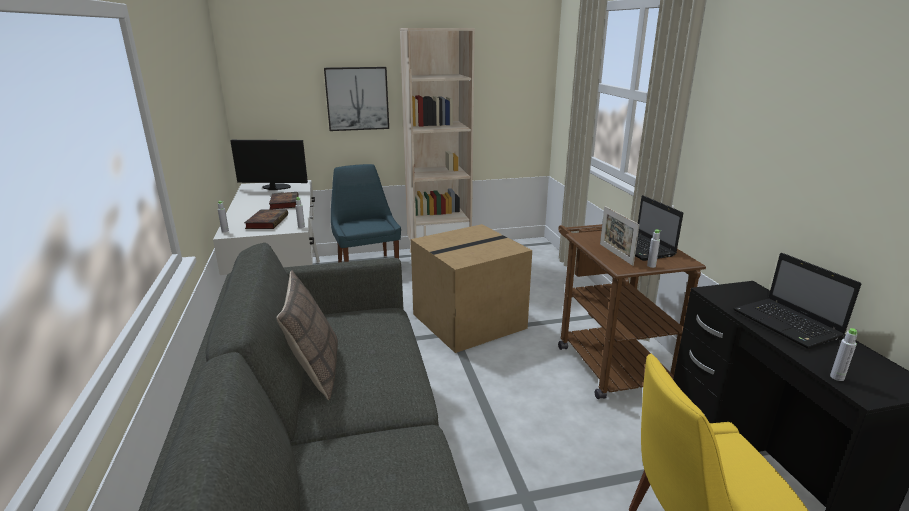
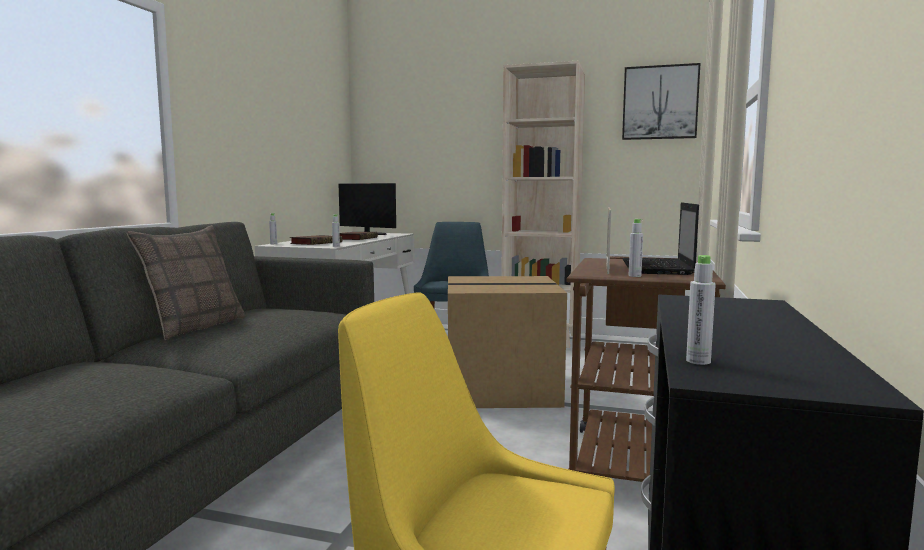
camera: 30 degrees right, 15 degrees down
picture [324,67,389,131] -> picture moved to [622,63,700,140]
laptop [734,253,861,349] -> none

